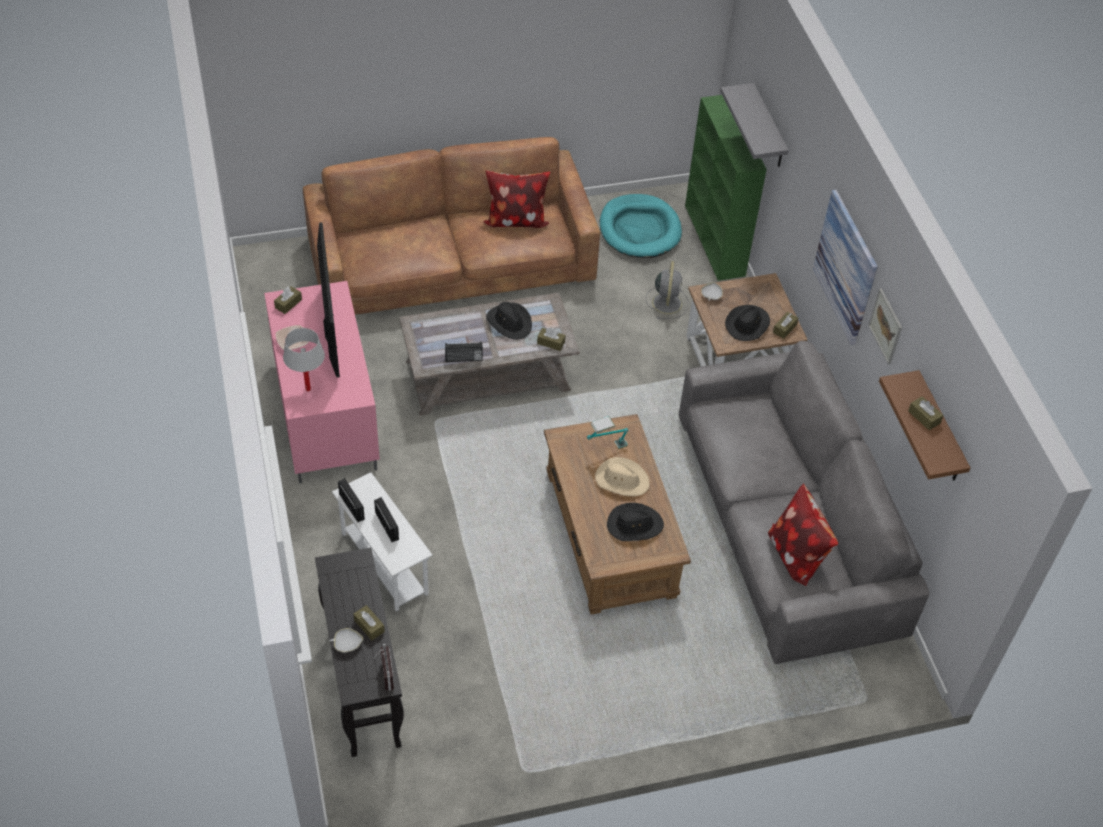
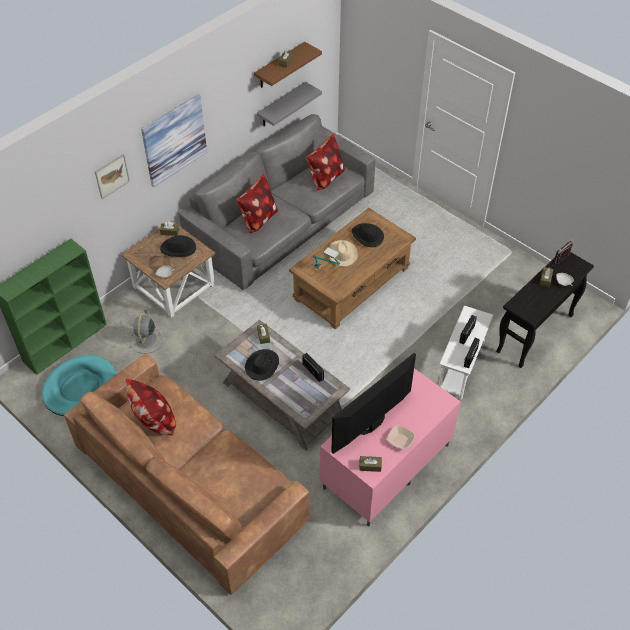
camera: 120 degrees left, 0 degrees up
white table lamp [283,328,325,391] -> none
grey fan [646,261,688,319] -> grey fan turned 60 degrees counterclockwise [130,310,162,353]
grey shelf [720,83,789,167] -> grey shelf moved to [257,82,322,126]
picture [868,288,902,364] -> picture moved to [95,154,130,199]
none -> pillow [236,174,278,233]

